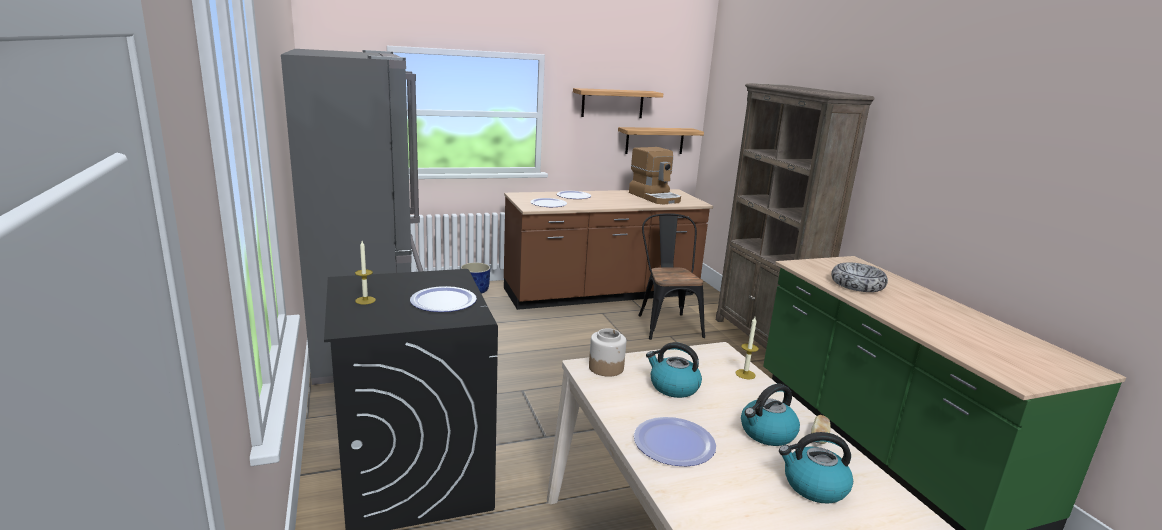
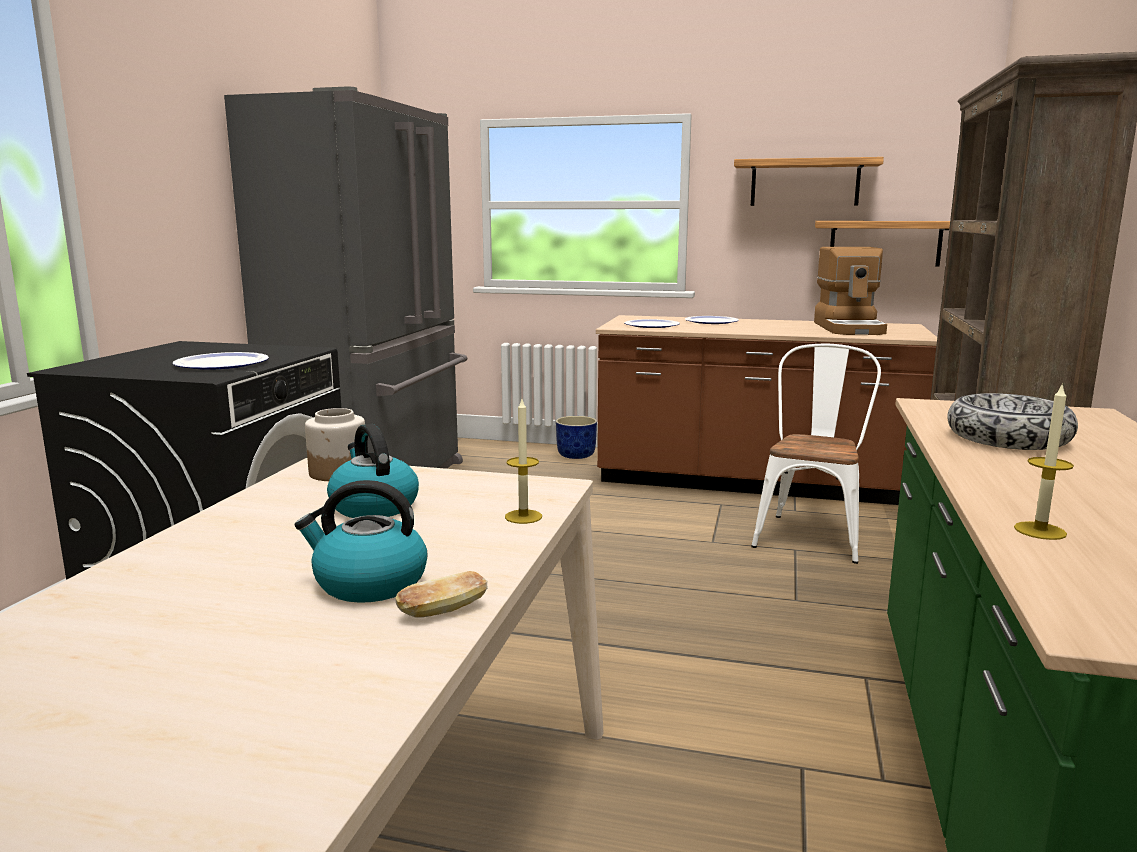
camera: 35 degrees right, 5 degrees down
candle [355,241,376,305] -> candle moved to [1014,383,1074,540]
plate [634,417,716,466] -> none
black chair [638,213,705,340] -> white chair [751,344,881,564]
kettle [779,432,853,503] -> none

